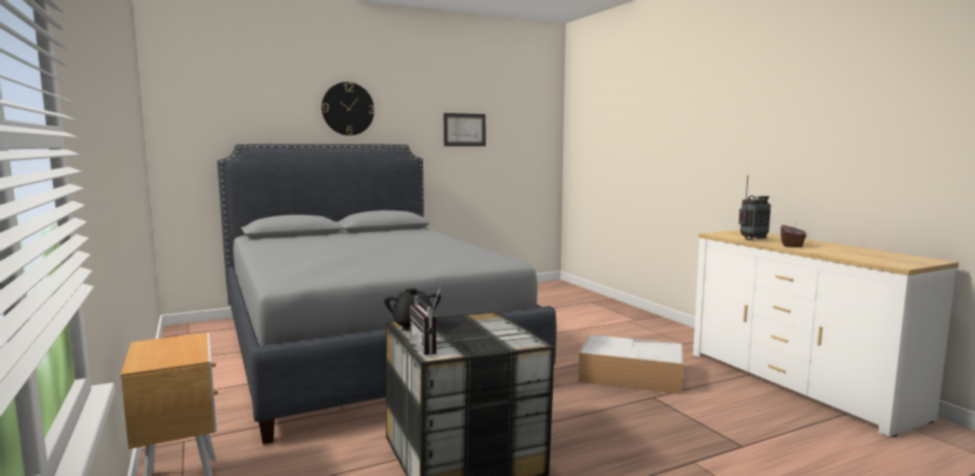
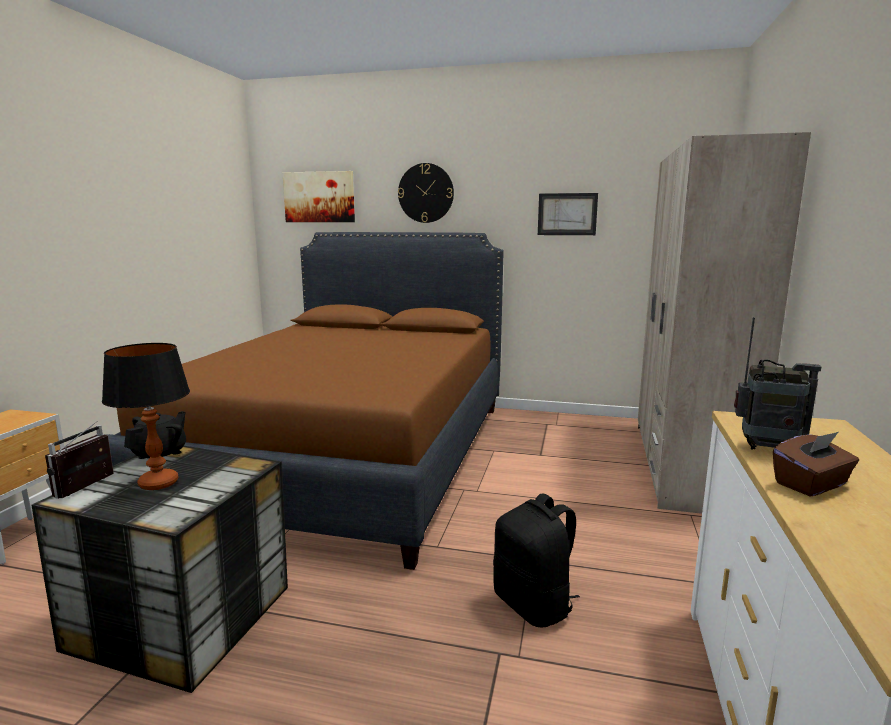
camera: 40 degrees right, 5 degrees up
grey bed [217,144,556,444] -> brown bed [107,232,504,570]
storage box [578,334,683,394] -> black backpack [493,493,580,627]
none -> table lamp [102,343,190,490]
none -> picture [282,171,355,222]
none -> beige wardrobe [638,132,811,514]

